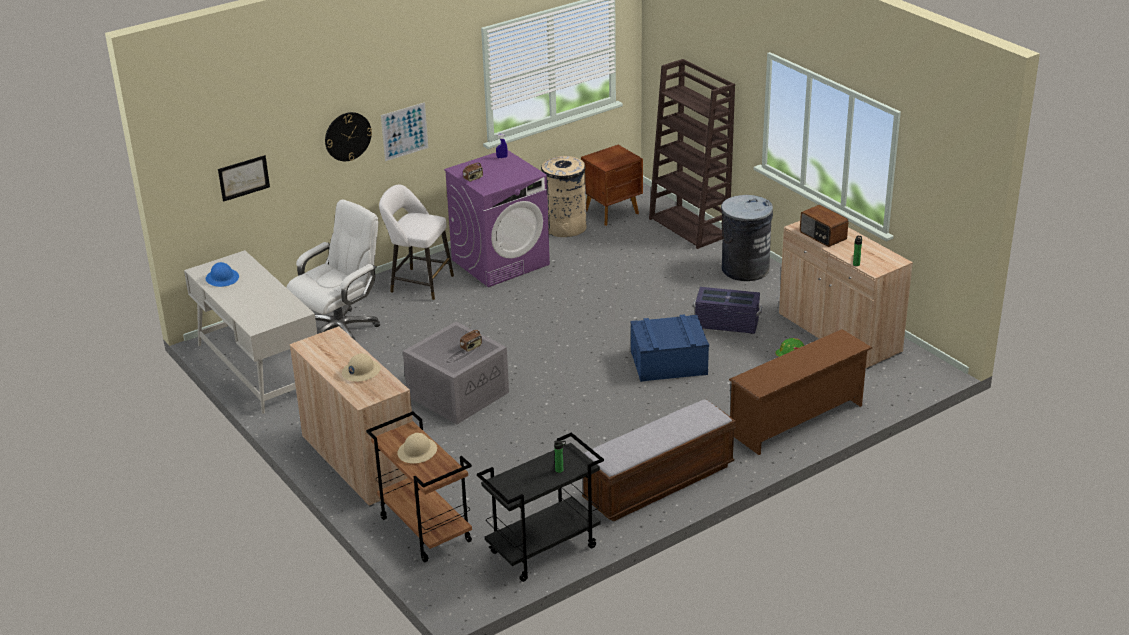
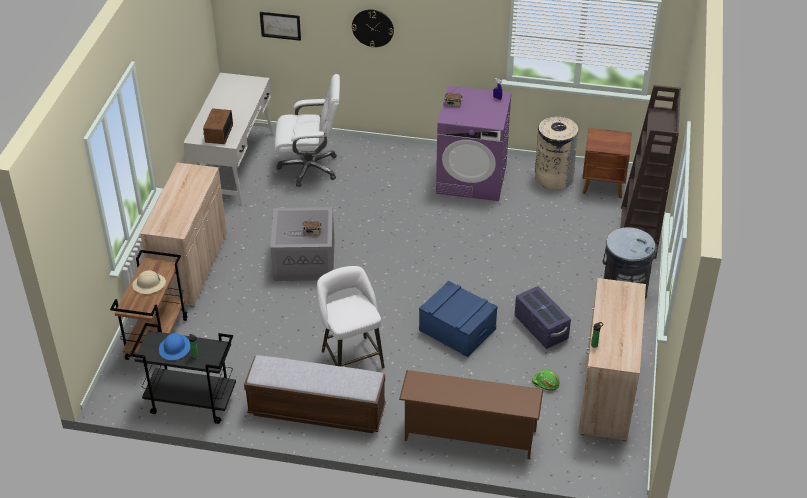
camera: 45 degrees right, 10 degrees up
blue hard hat [205,262,239,287] -> blue hard hat moved to [159,333,190,360]
beige hard hat [342,353,381,382] -> none
white stool [379,185,454,300] -> white stool moved to [317,266,384,369]
picture [381,102,428,161] -> none
radio [800,205,849,247] -> radio moved to [203,108,233,144]

